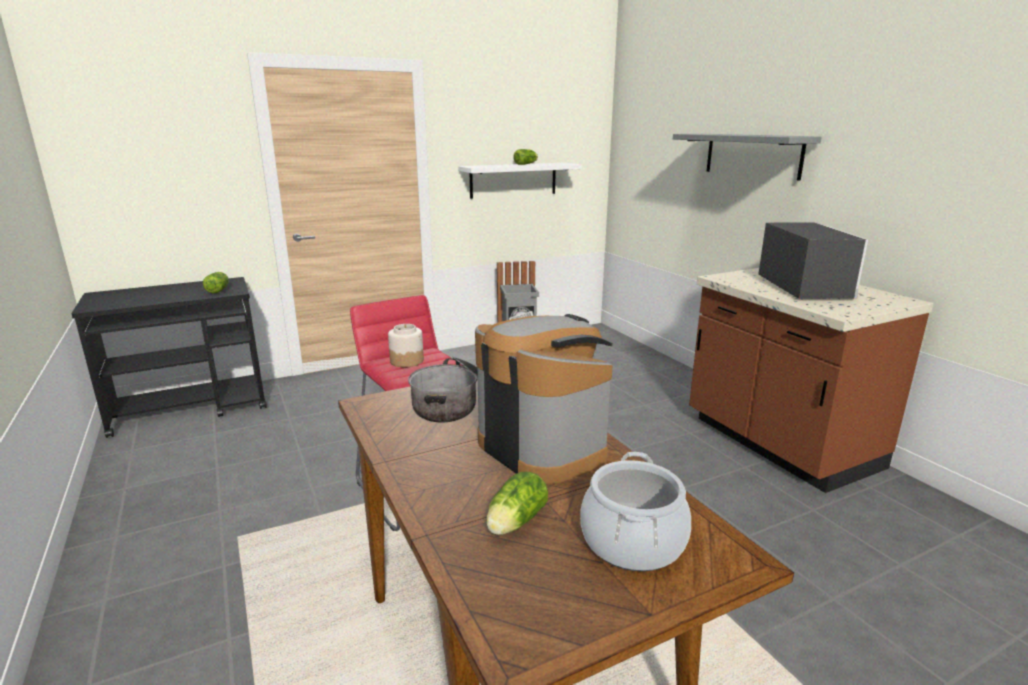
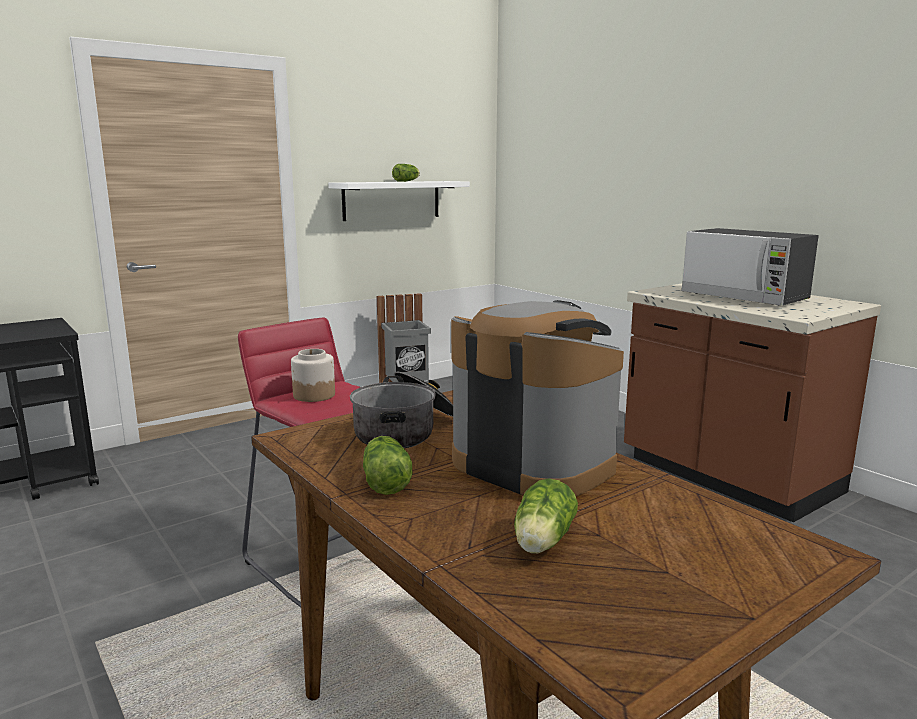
camera: 10 degrees left, 5 degrees down
lettuce [203,272,229,293] -> lettuce moved to [363,436,413,495]
cooking pot [580,452,691,571] -> none
grey shelf [673,134,822,181] -> none
microwave [759,223,868,299] -> microwave turned 150 degrees clockwise [681,228,819,306]

